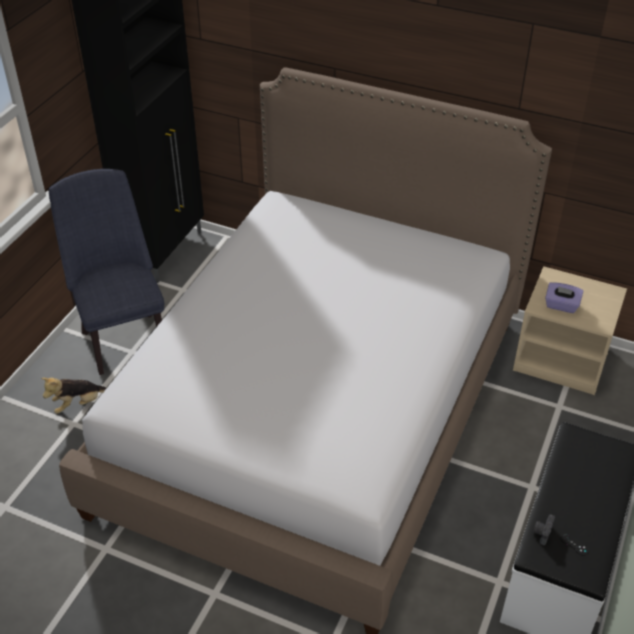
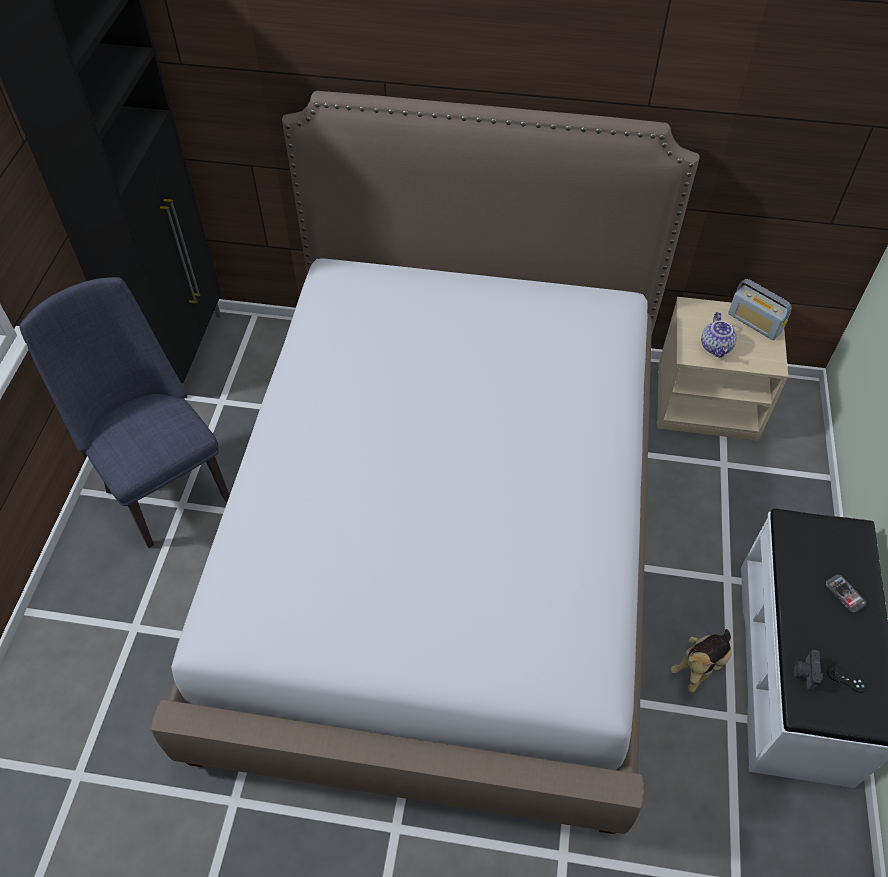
camera: 15 degrees left, 10 degrees up
plush toy [41,377,107,414] -> plush toy moved to [671,629,732,693]
purple tissue box [545,282,583,313] -> teapot [701,312,737,357]
none -> radio [728,279,792,340]
none -> phone [826,574,866,612]

